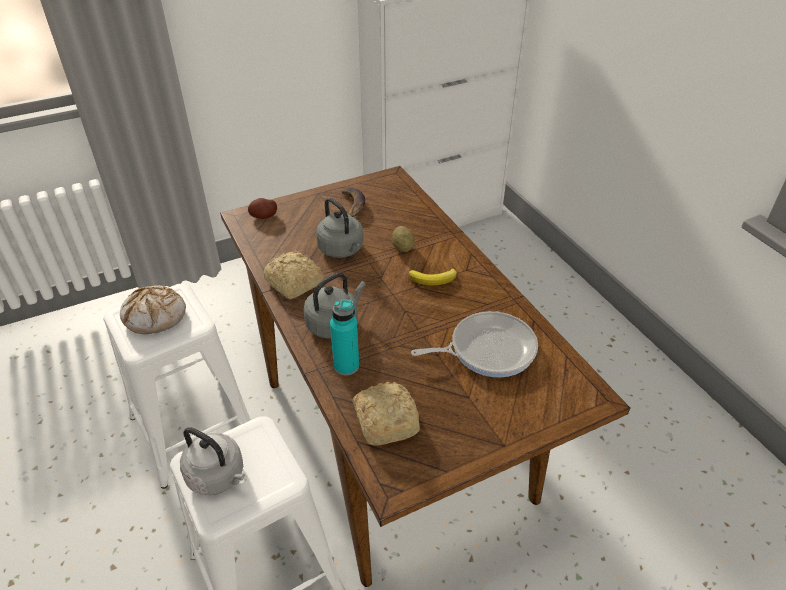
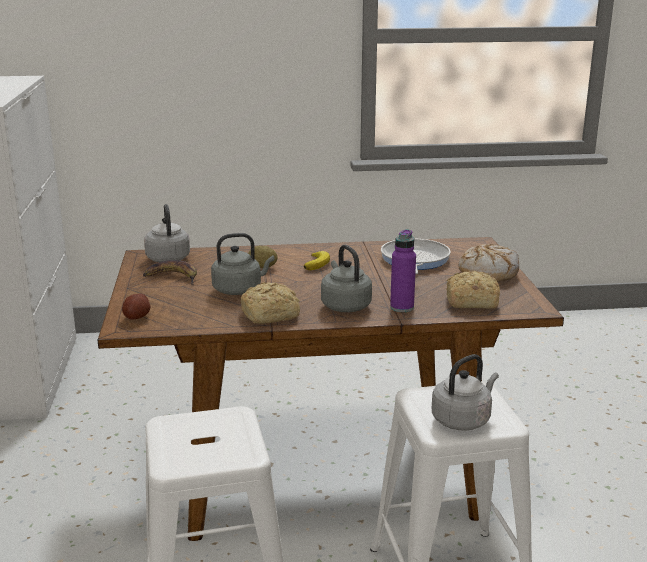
camera: 70 degrees left, 20 degrees down
bread [120,285,186,334] -> bread moved to [458,244,519,282]
turquoise bottle [330,300,359,375] -> purple bottle [390,229,416,312]
none -> grey kettle [144,204,190,262]

